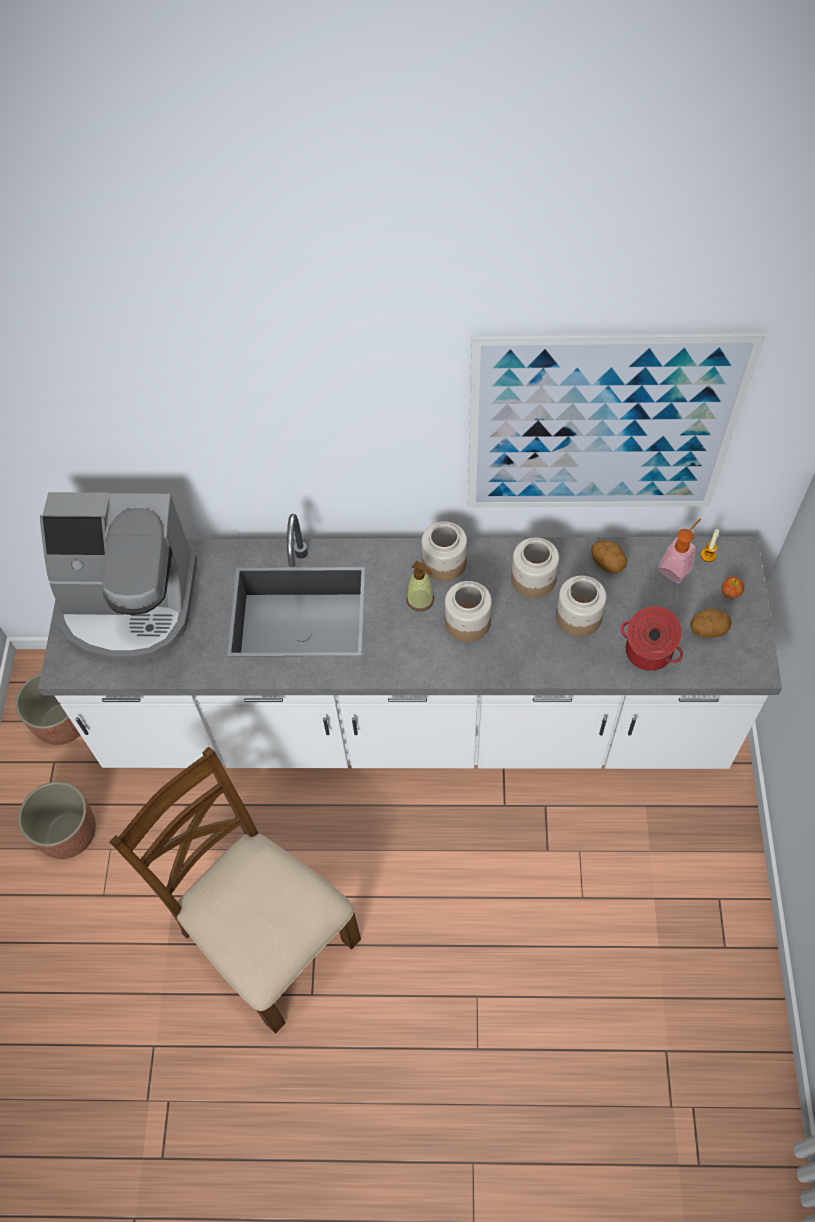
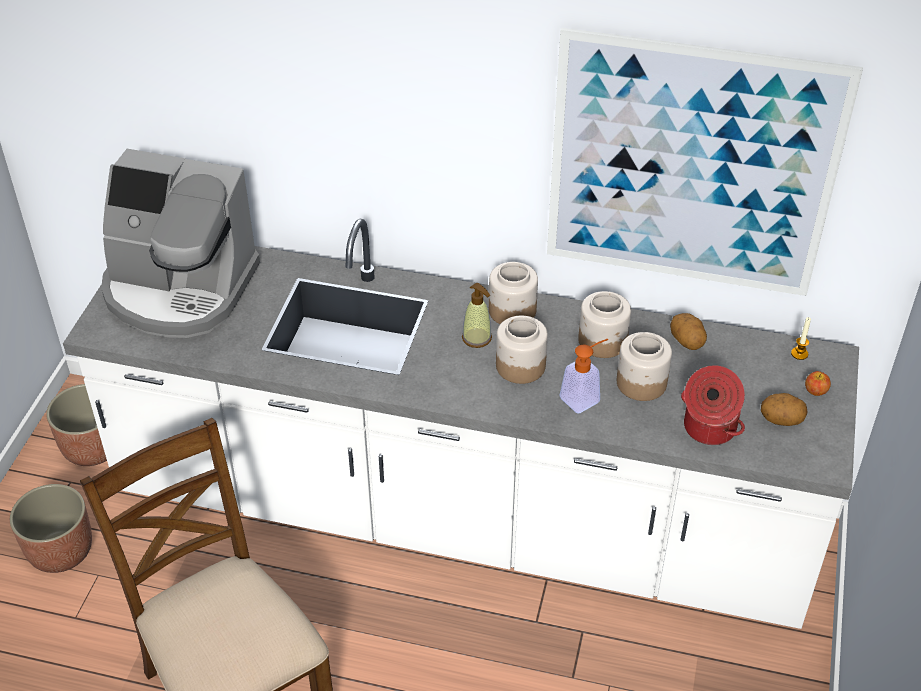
camera: 10 degrees right, 15 degrees down
soap dispenser [657,518,701,584] -> soap dispenser moved to [559,339,608,414]

